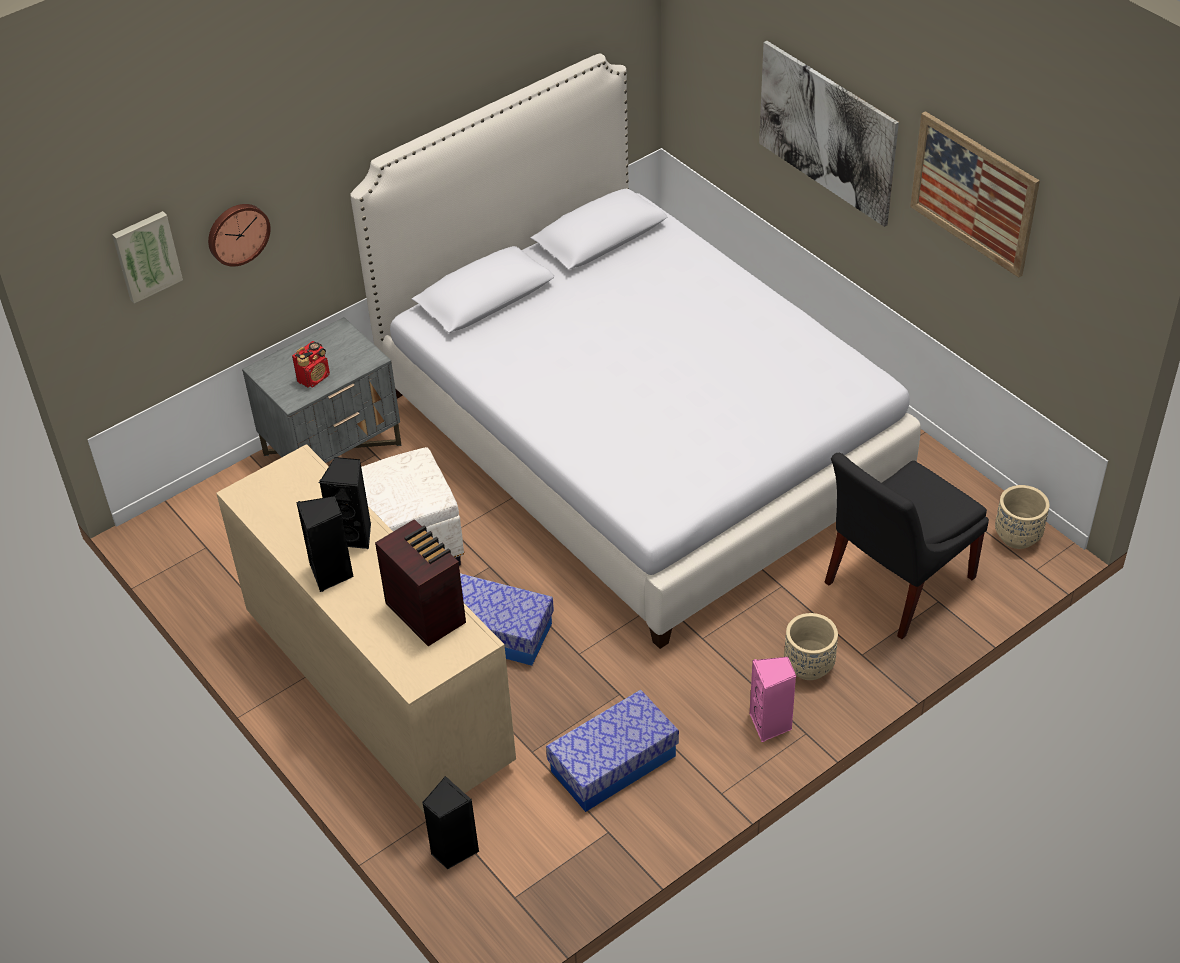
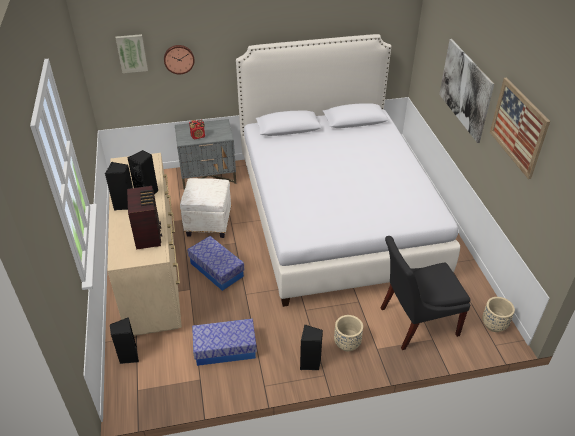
camera: 25 degrees right, 5 degrees down
pink speaker [749,657,796,742] -> black speaker [300,324,323,370]

